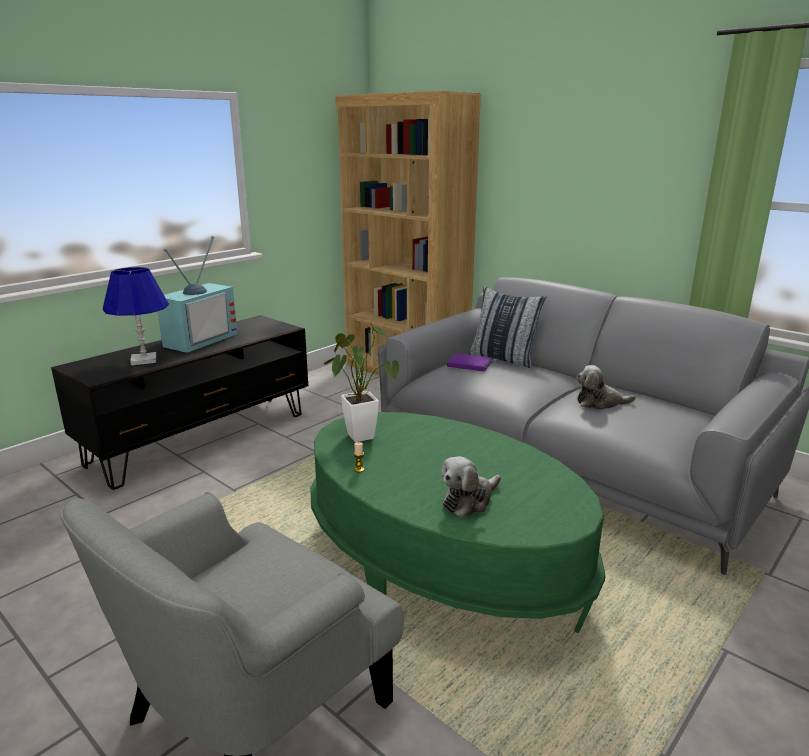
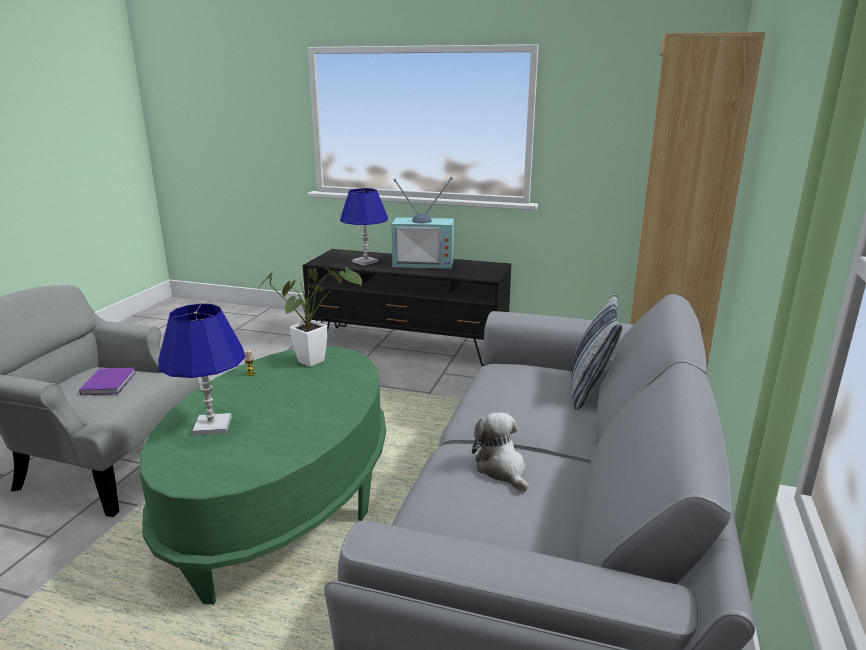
camera: 65 degrees right, 0 degrees up
plush toy [441,456,501,517] -> blue table lamp [158,304,246,436]
purple book [447,353,492,372] -> purple book moved to [79,368,136,395]

